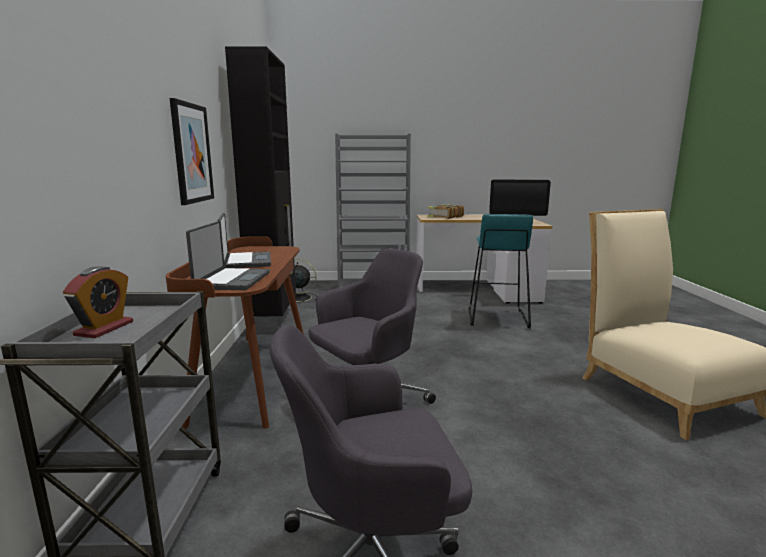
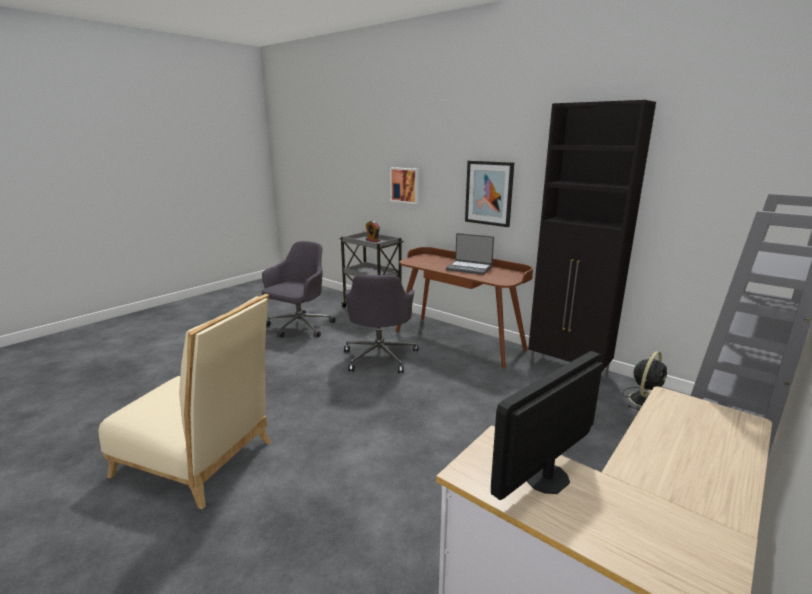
camera: 130 degrees right, 5 degrees up
laptop [186,221,270,290] -> none
book [428,204,464,219] -> none
turquoise stool [469,214,533,328] -> none
none -> picture [390,167,419,204]

